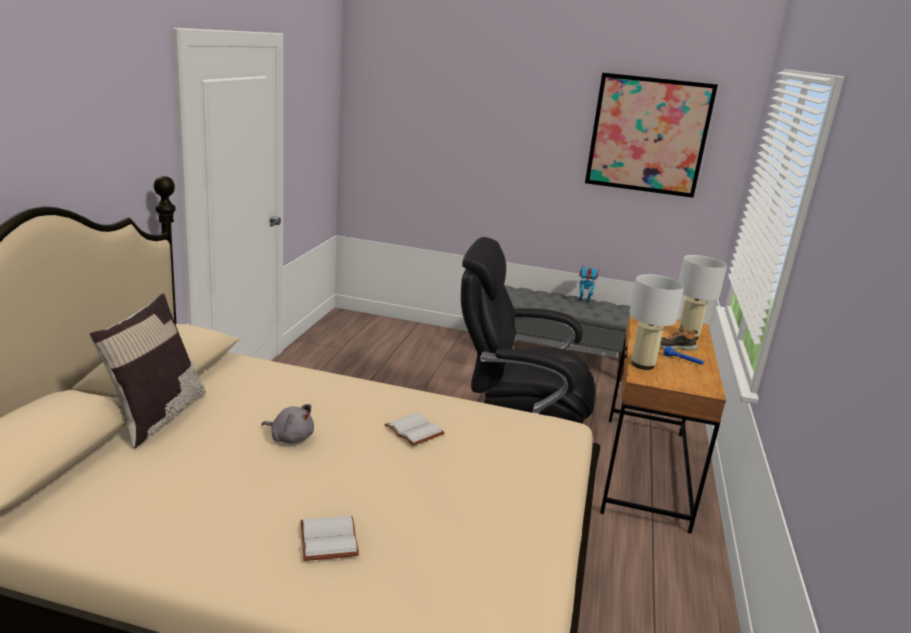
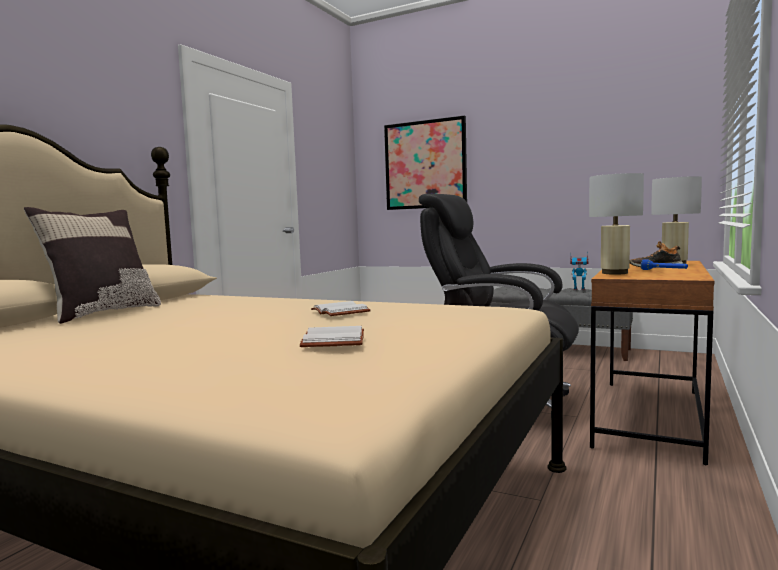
camera: 15 degrees right, 15 degrees down
grey plush toy [261,404,314,443] -> none
white book [301,516,359,561] -> white book moved to [300,326,364,347]
picture [585,73,718,198] -> picture moved to [384,116,467,210]

